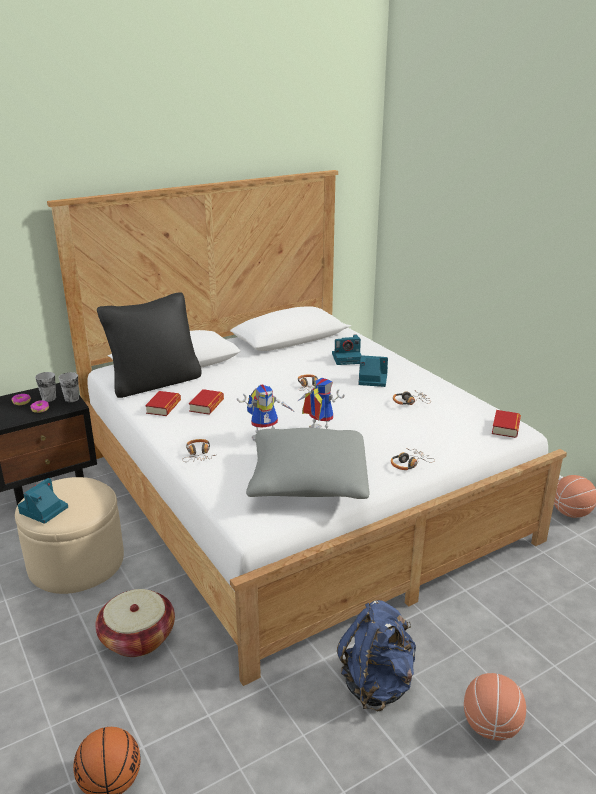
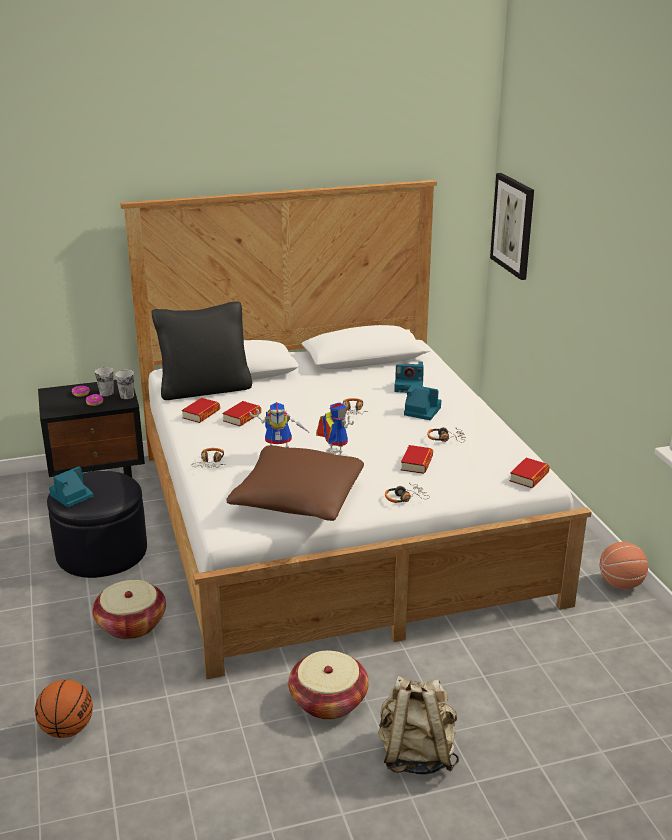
camera: 15 degrees right, 0 degrees up
beige ottoman [15,477,124,594] -> black ottoman [47,471,147,578]
grey pillow [246,428,369,499] -> brown pillow [226,445,364,521]
blue backpack [337,600,416,711] -> basket [288,651,369,719]
basketball [464,673,526,740] -> beige backpack [378,676,459,775]
none -> book [401,445,433,474]
none -> picture [490,173,534,280]

